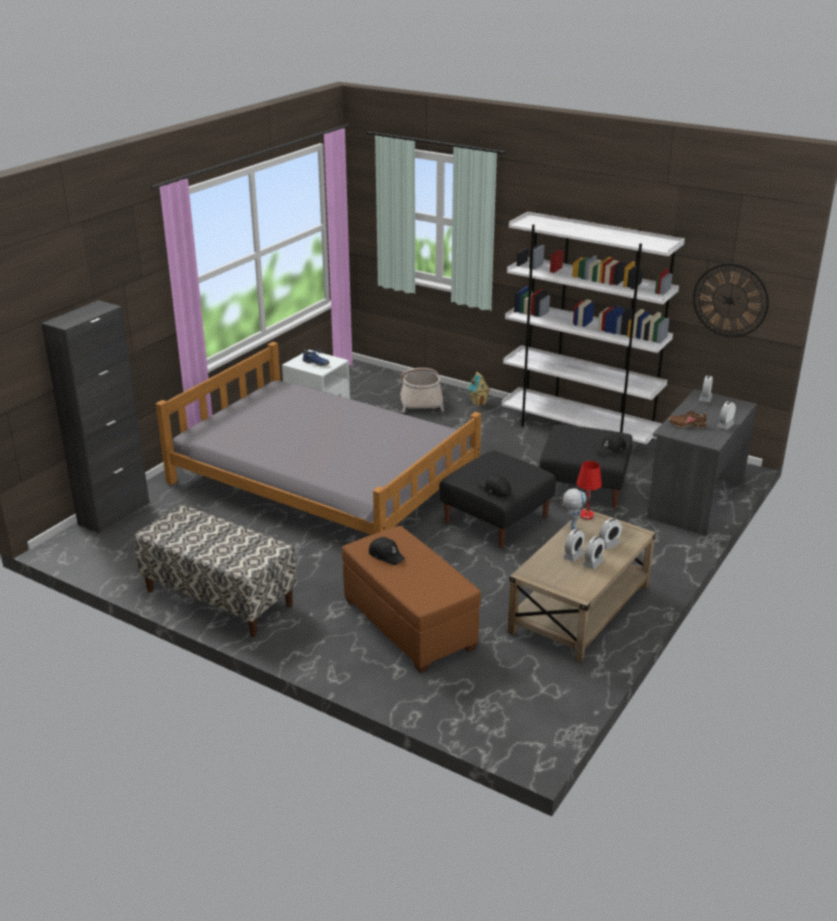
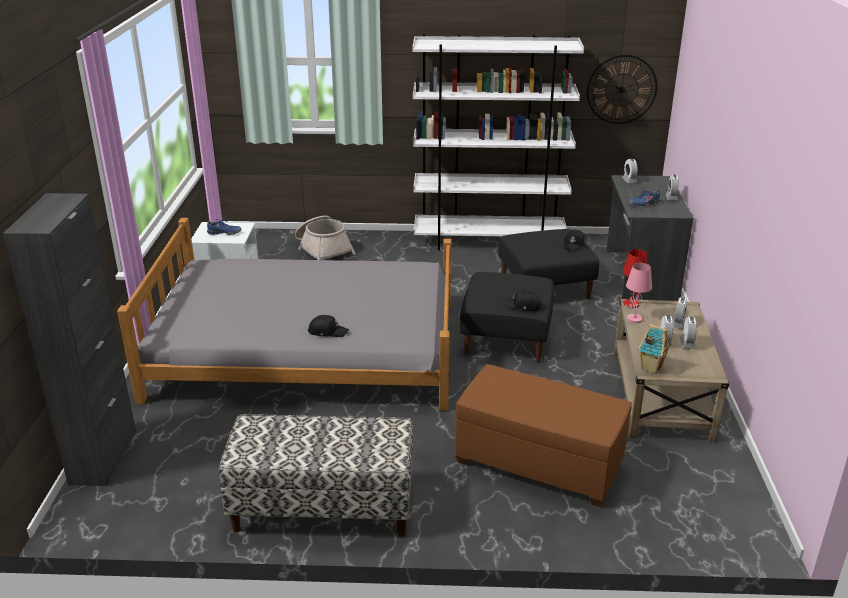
camera: 30 degrees left, 0 degrees up
black cap [369,537,405,565] -> black cap moved to [308,315,349,337]
toy house [468,372,491,406] -> toy house moved to [638,324,671,374]
toy robot [563,488,587,530] -> pink table lamp [626,263,652,323]
brown shoe [668,410,707,428] -> blue shoe [628,189,661,207]

